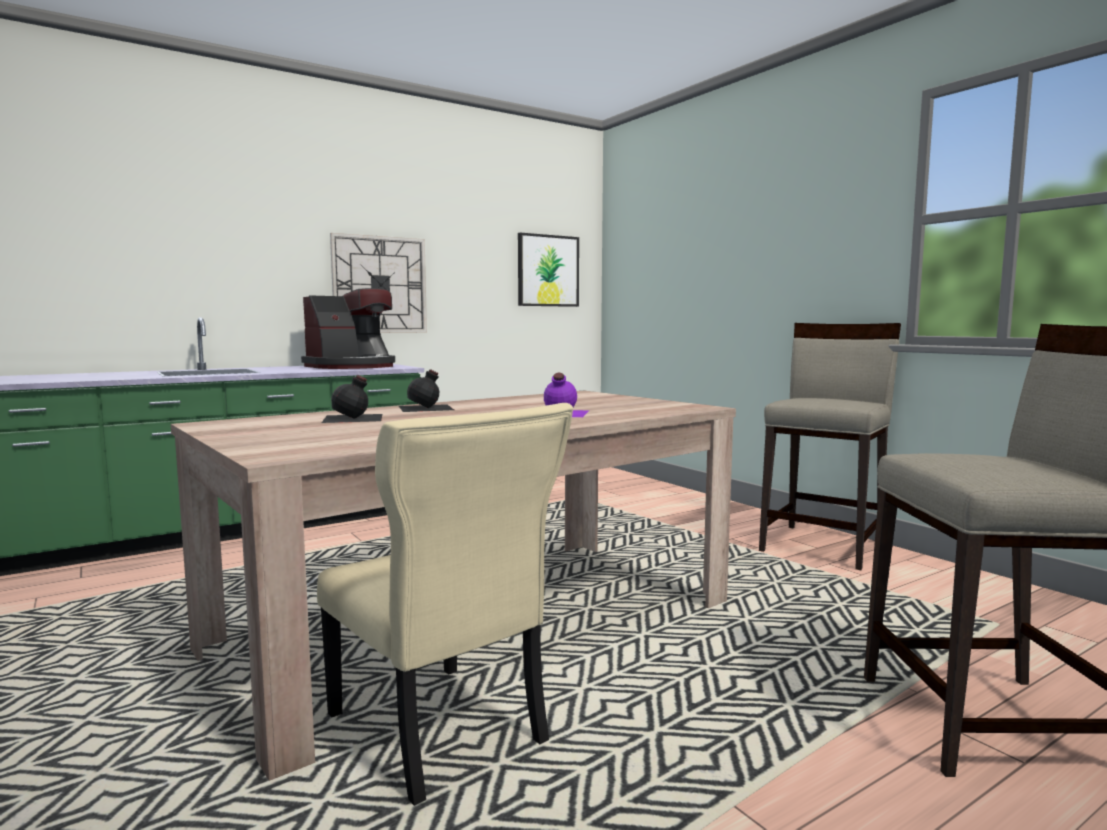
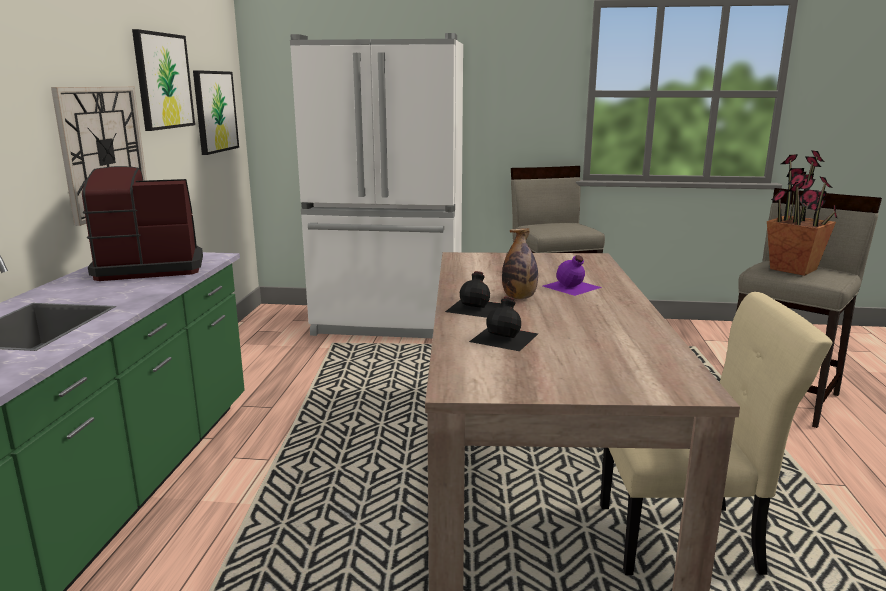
camera: 50 degrees left, 10 degrees up
coffee machine [301,288,395,369] -> coffee machine turned 105 degrees counterclockwise [82,166,203,281]
none -> picture [132,29,195,131]
none -> white fridge [290,33,463,338]
none -> bottle [502,228,538,299]
none -> potted plant [767,150,838,276]

